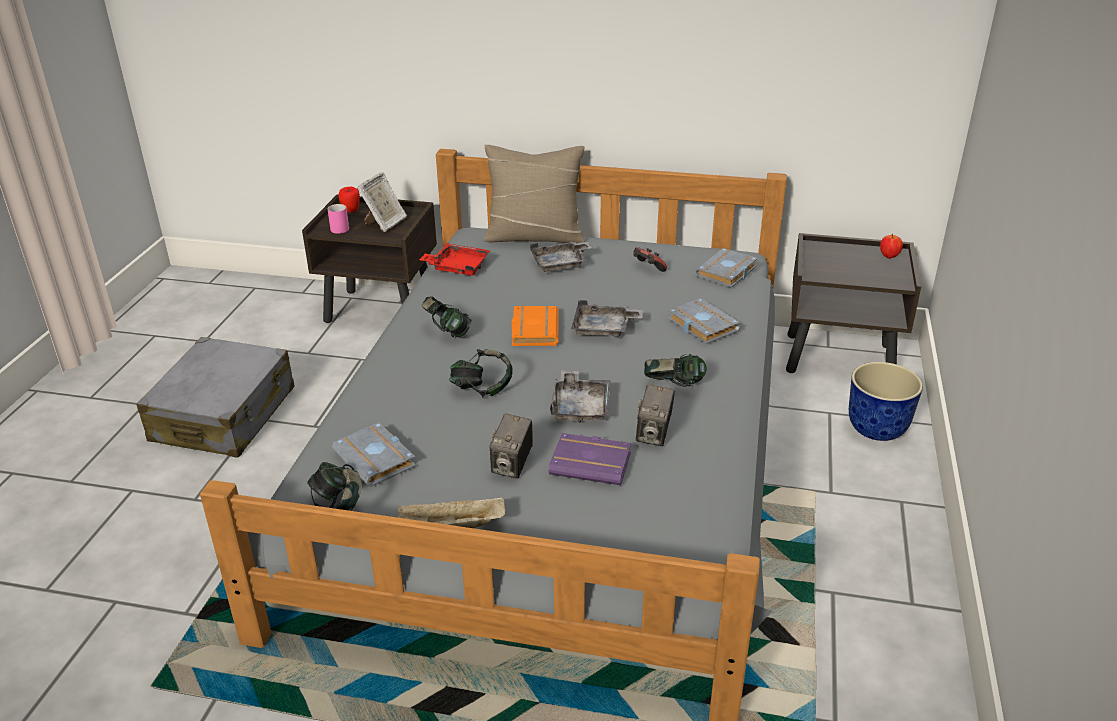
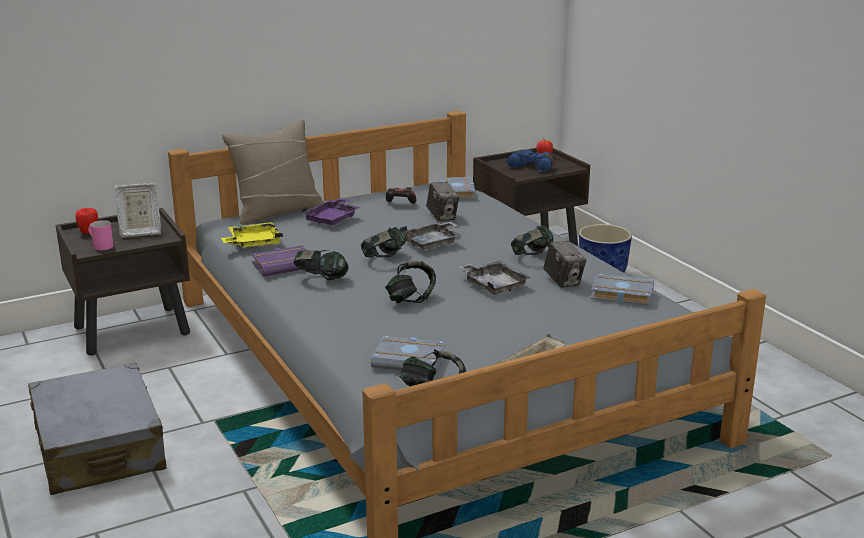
camera: 40 degrees left, 10 degrees down
picture frame [357,172,407,232] -> picture frame turned 90 degrees clockwise [113,183,161,238]
red tray [419,243,491,276] -> yellow tray [221,222,283,247]
camera [490,414,533,479] -> camera moved to [426,182,459,221]
orange book [512,306,558,346] -> headphones [361,227,406,257]
grey tray [530,242,592,272] -> purple tray [301,198,361,225]
purple book [549,433,631,485] -> purple book moved to [251,245,307,277]
grey book [668,298,741,344] -> grey book moved to [591,273,654,306]
none -> blue binoculars [507,150,554,172]

